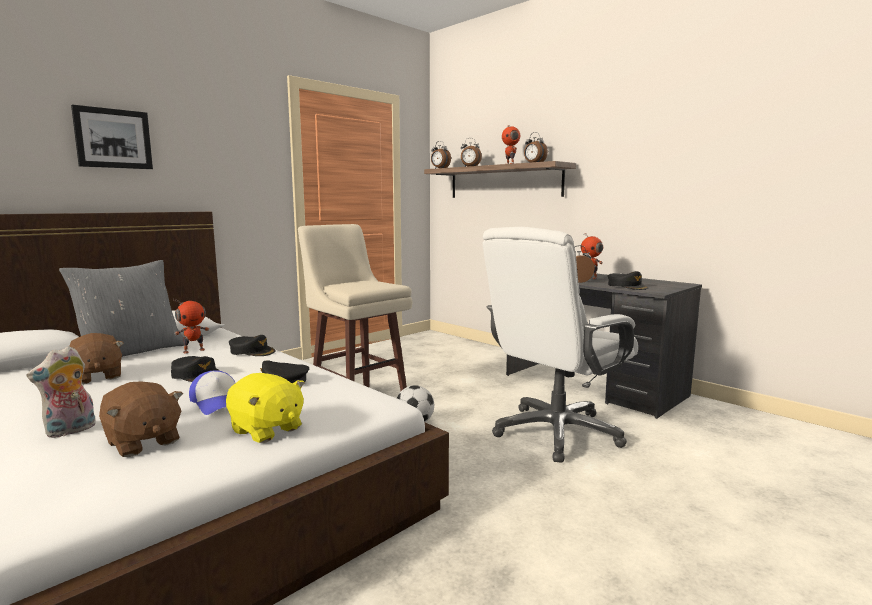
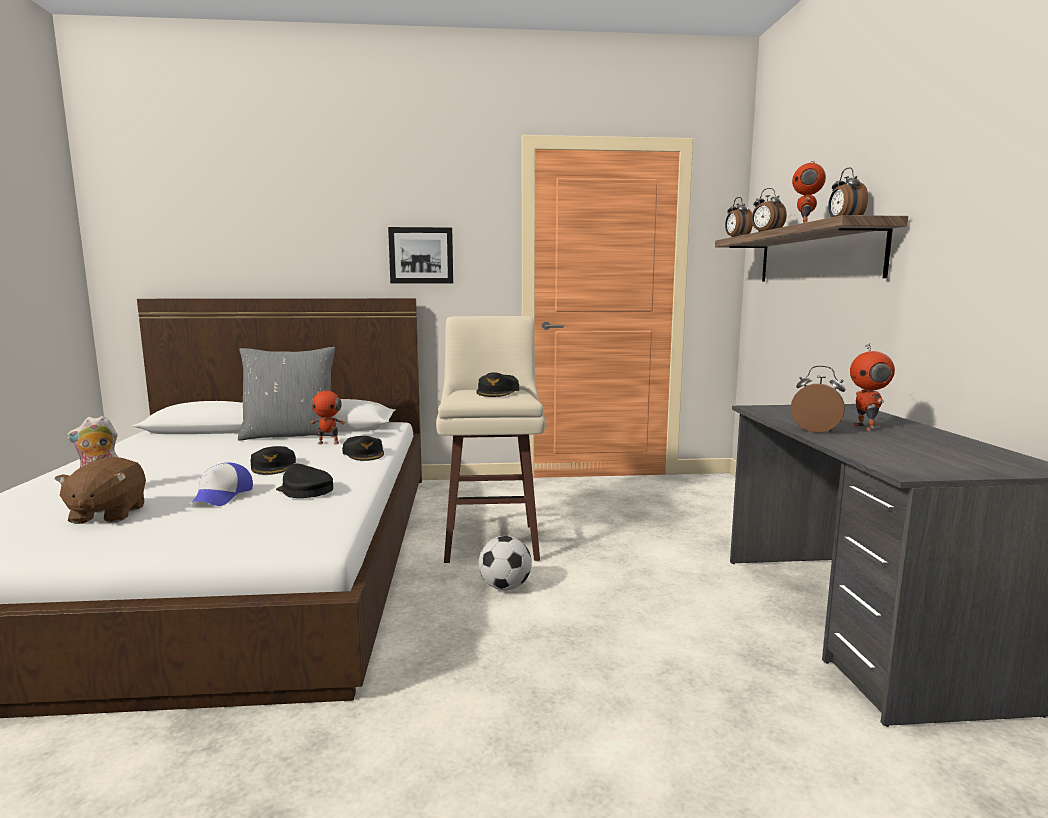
camera: 40 degrees right, 0 degrees up
brown plush toy [70,333,124,384] -> none
picture [71,105,153,169] -> picture moved to [388,227,453,283]
yellow plush toy [226,373,305,443] -> none
white office chair [483,227,638,463] -> none
black cap [608,271,649,290] -> black cap moved to [476,372,519,397]

